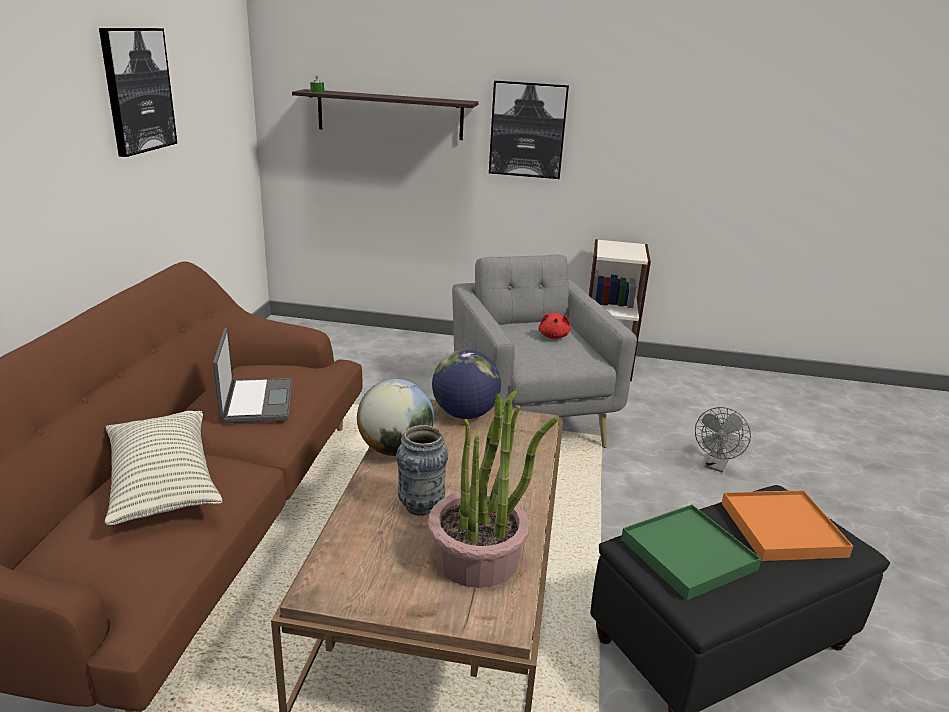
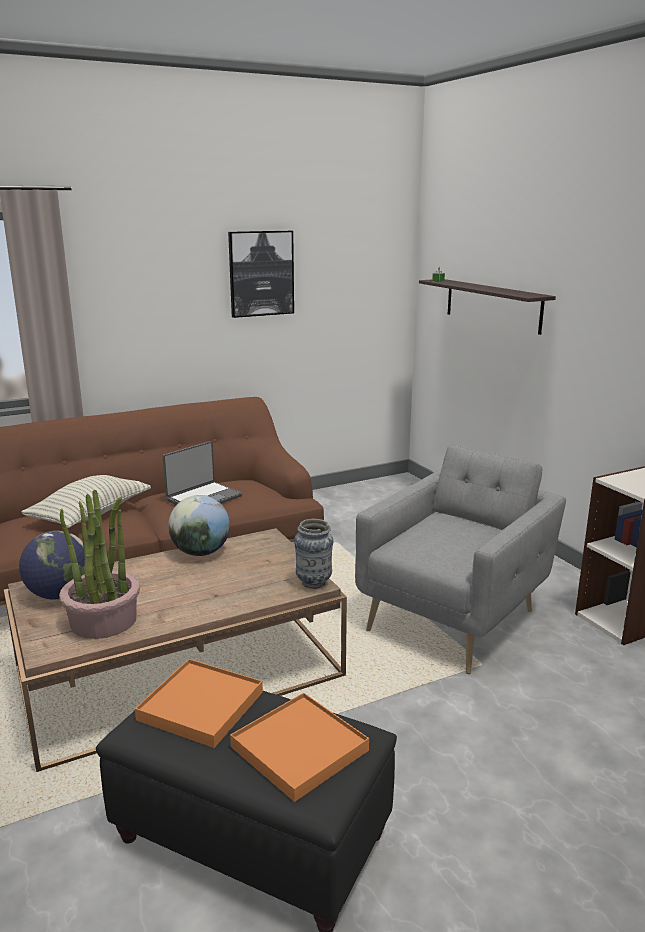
camera: 55 degrees right, 5 degrees down
vase [396,425,448,516] -> vase moved to [294,519,333,589]
globe [432,350,501,419] -> globe moved to [19,531,85,599]
picture [489,81,569,179] -> none
red plush toy [538,313,571,339] -> none
green tray [621,505,762,601] -> orange tray [135,659,263,748]
grey fan [695,407,751,473] -> none

